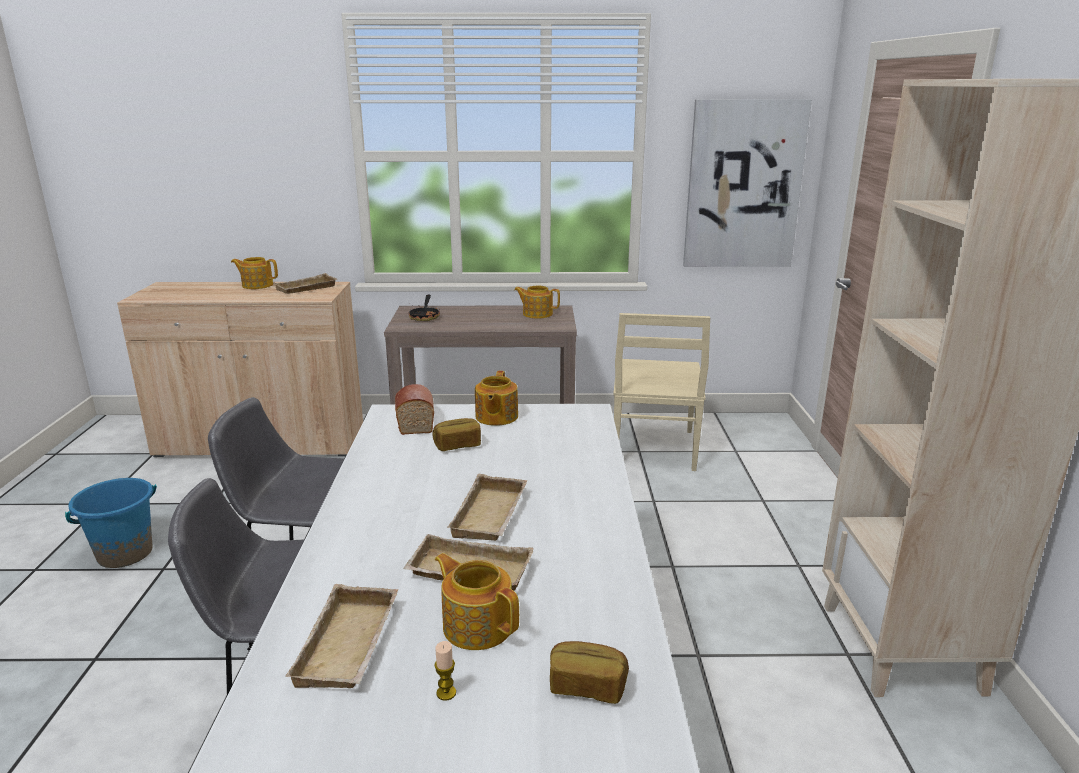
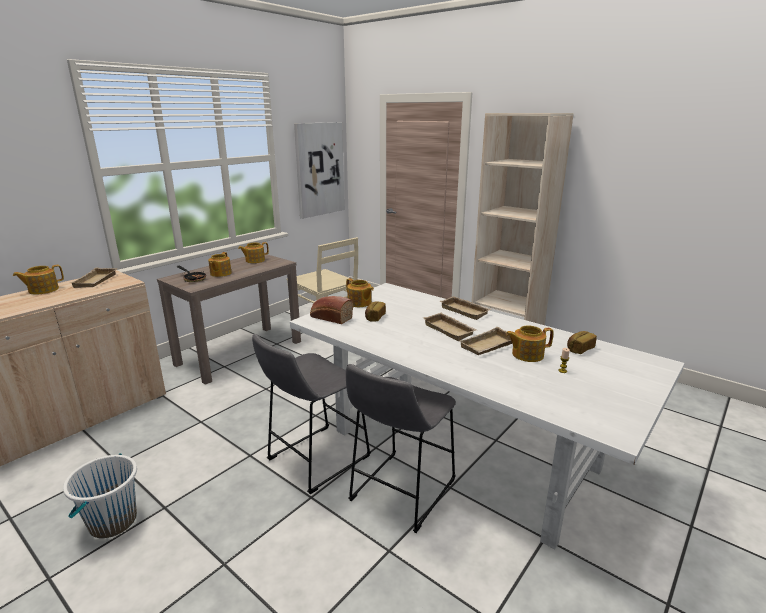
camera: 50 degrees left, 0 degrees up
blue bucket [65,478,157,568] -> white bucket [63,453,137,538]
beige tray [285,584,398,688] -> beige tray moved to [440,296,492,320]
none -> teapot [208,252,232,277]

